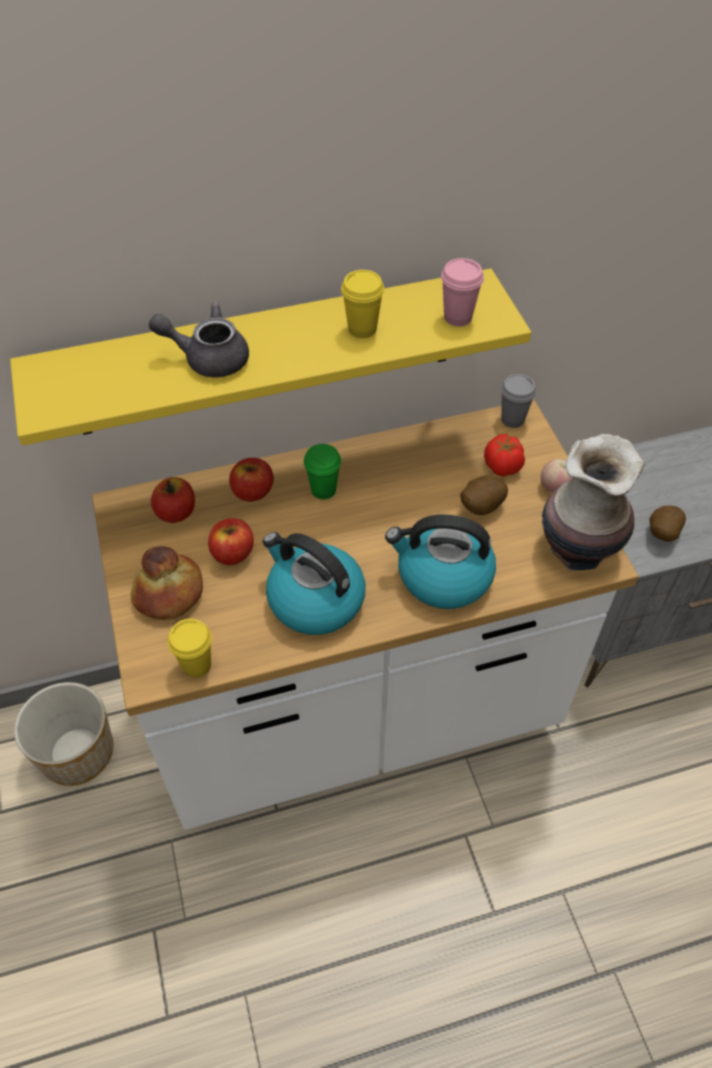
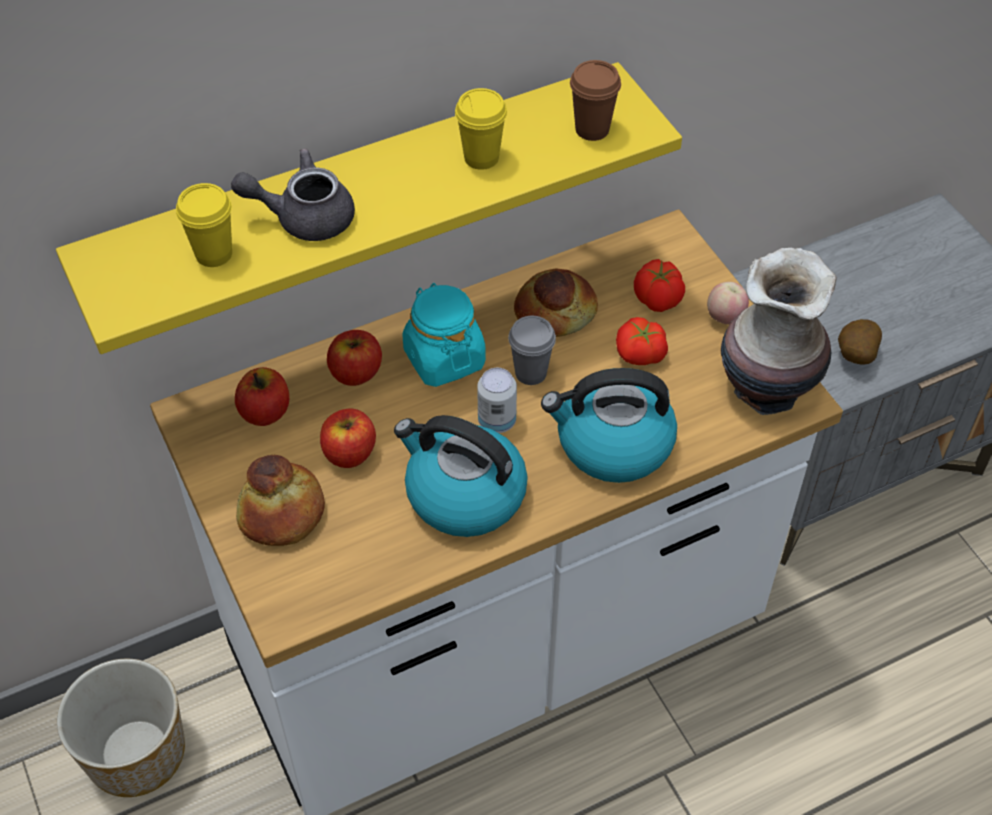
camera: 10 degrees left, 0 degrees up
yellow cup [168,619,212,678] -> yellow cup moved to [176,183,232,267]
green cup [304,444,341,499] -> turquoise jar [402,283,486,387]
pink cup [441,258,484,326] -> brown cup [570,60,621,141]
potato [460,476,508,515] -> tomato [616,317,668,365]
grey cup [501,374,536,428] -> grey cup moved to [508,316,556,385]
none -> can [477,368,517,433]
none -> bread [514,269,598,337]

